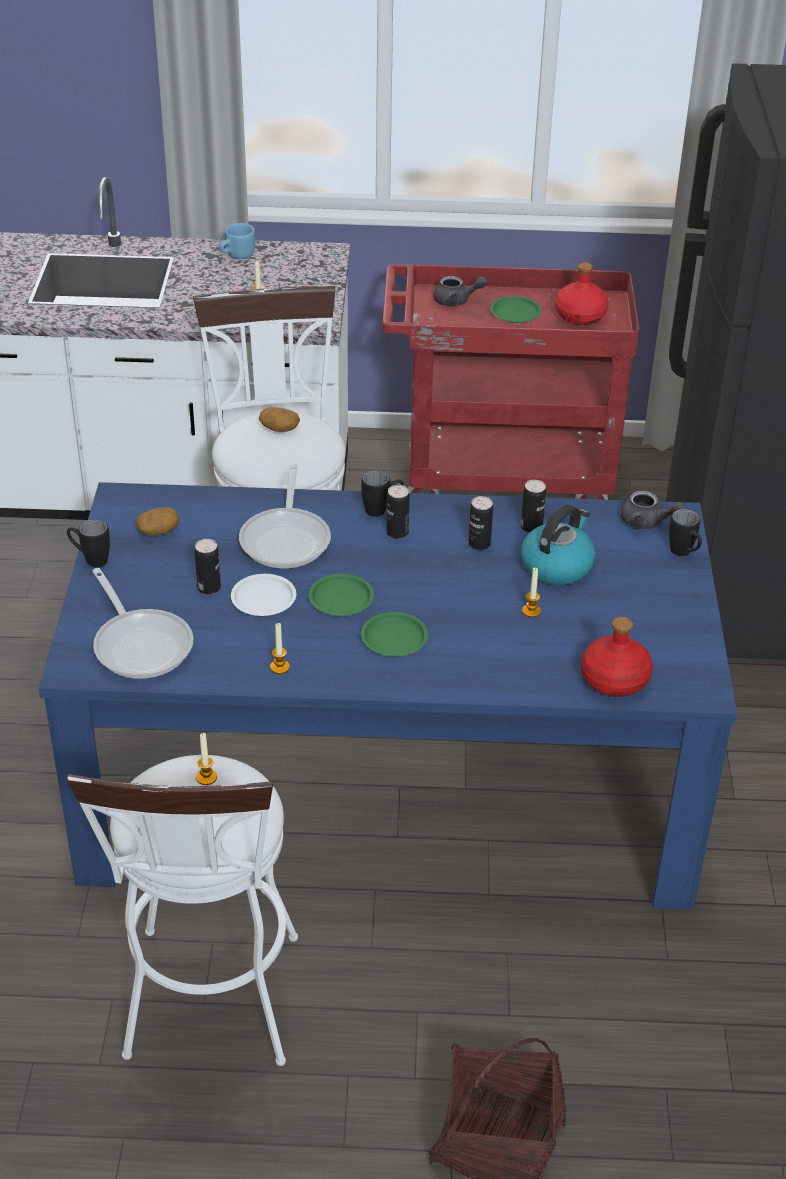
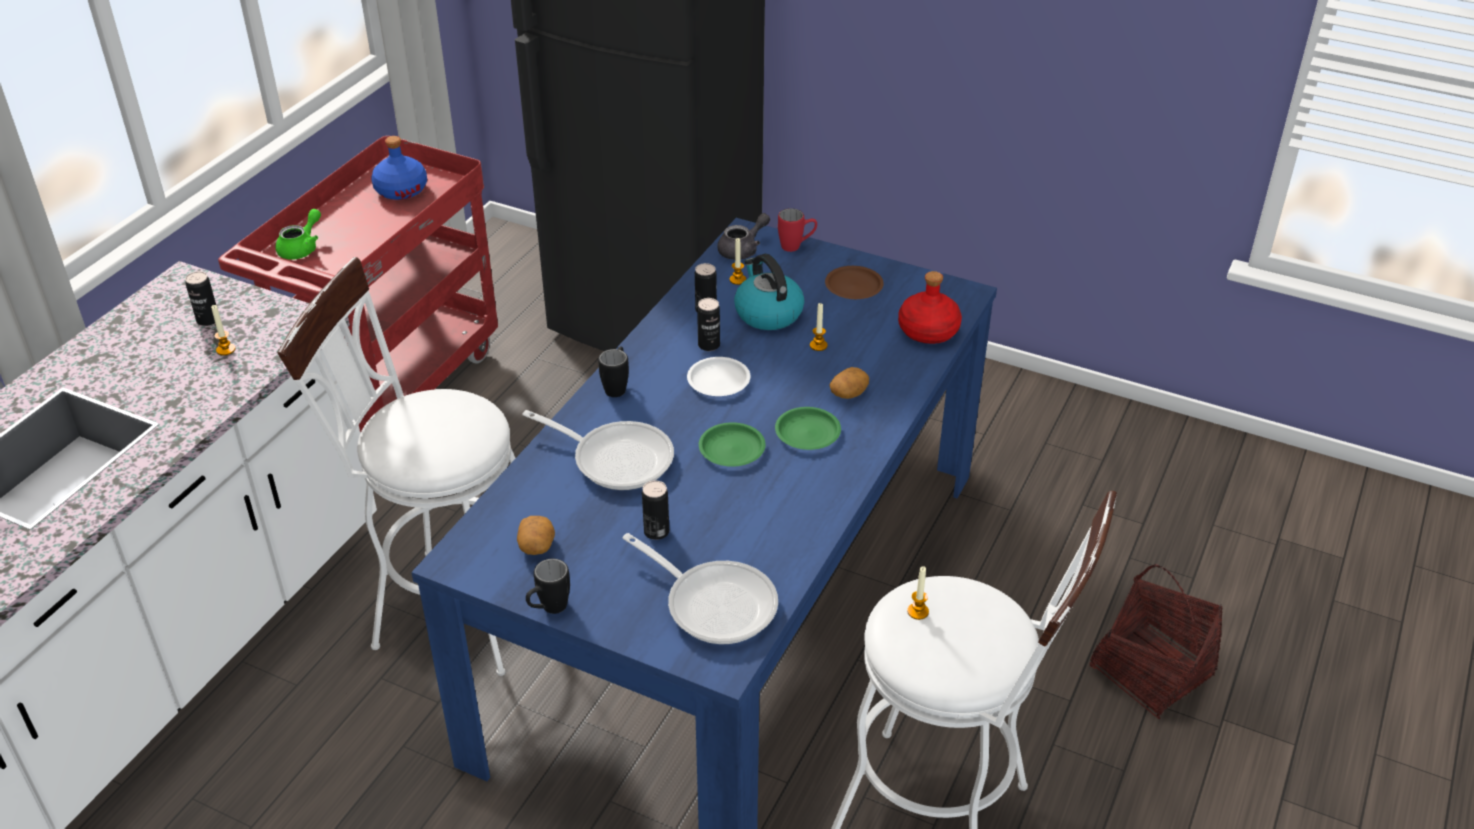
camera: 65 degrees left, 0 degrees up
frying pan [92,568,194,679] -> frying pan turned 45 degrees clockwise [622,533,778,644]
blue mug [219,223,255,259] -> none
white plate [231,574,296,616] -> white plate moved to [687,357,750,396]
potato [259,407,300,432] -> potato moved to [830,367,869,399]
candle [270,623,290,674] -> candle moved to [729,238,746,285]
can [386,485,410,539] -> can moved to [185,271,216,326]
grey teapot [433,276,488,306] -> green teapot [275,209,321,260]
green plate [490,296,541,323] -> none
red bottle [555,262,608,325] -> blue bottle [371,136,427,200]
black mug [669,509,702,556] -> red mug [778,208,817,252]
none -> brown plate [825,266,884,299]

